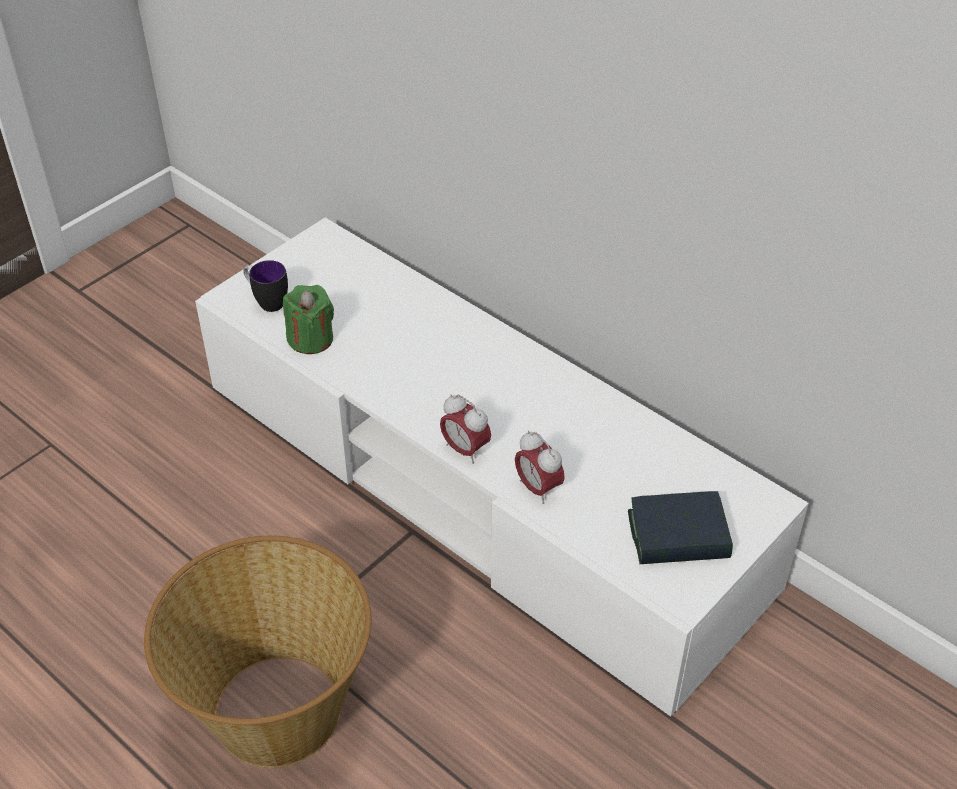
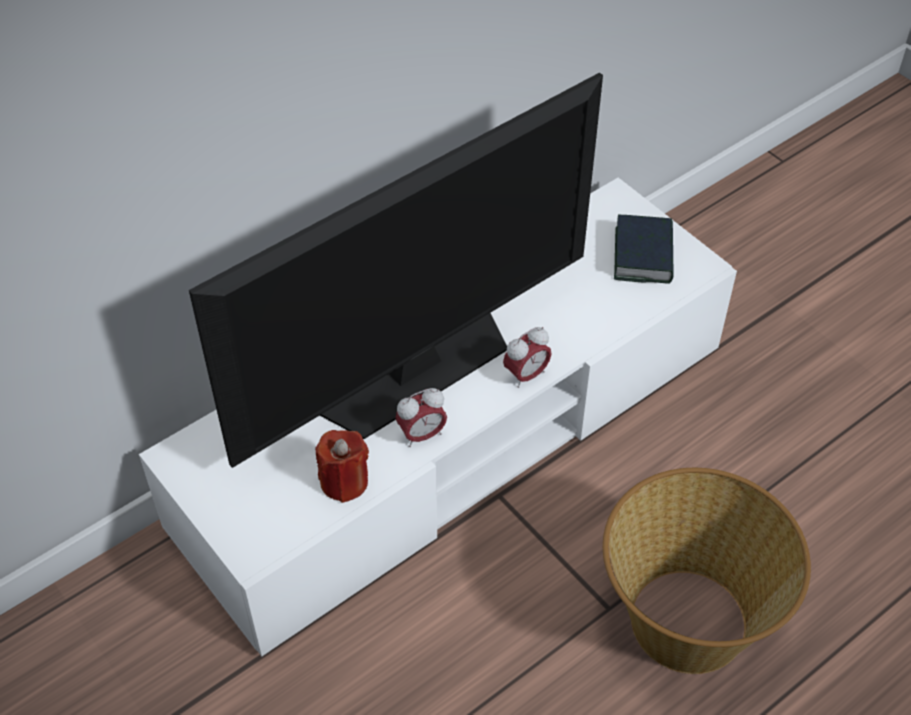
camera: 80 degrees left, 5 degrees up
mug [243,260,288,312] -> none
green candle [283,285,334,354] -> red candle [315,430,369,503]
alarm clock [515,431,565,504] -> alarm clock moved to [395,388,447,447]
none -> television [189,72,603,468]

